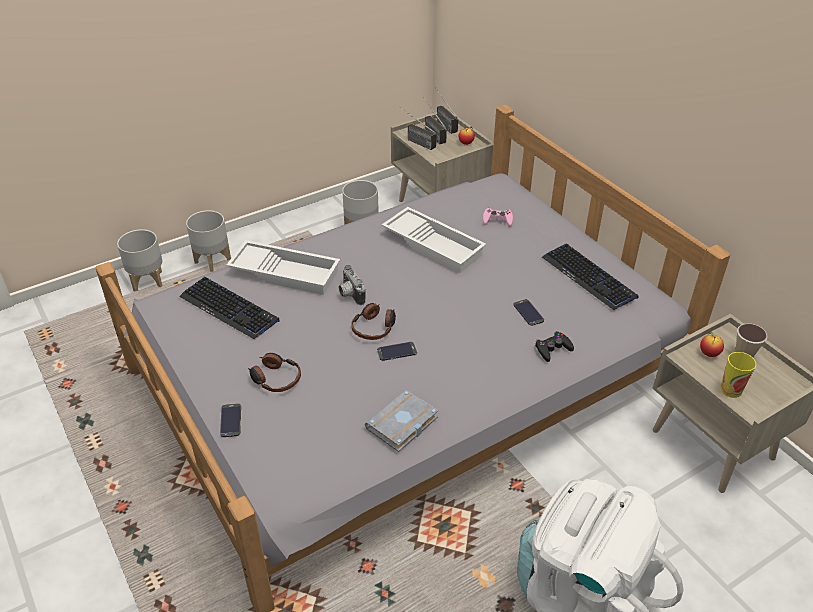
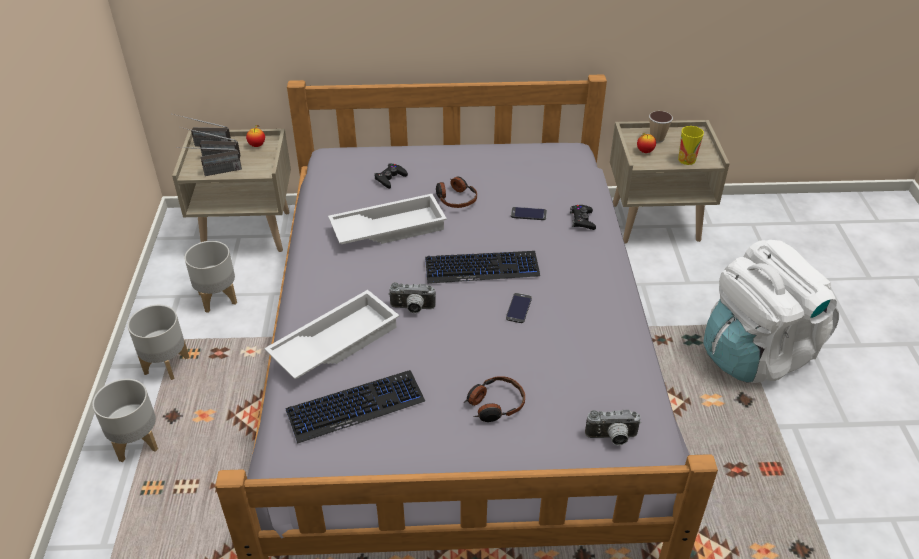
camera: 60 degrees left, 0 degrees up
grey planter [117,229,163,292] -> grey planter moved to [128,305,190,380]
phone [220,403,241,437] -> none
headphones [351,303,396,340] -> headphones moved to [436,176,477,208]
grey book [365,390,438,452] -> none
pink game controller [483,208,513,227] -> black game controller [374,163,408,189]
keyboard [542,244,639,310] -> keyboard moved to [425,251,540,284]
none -> camera [585,410,641,446]

